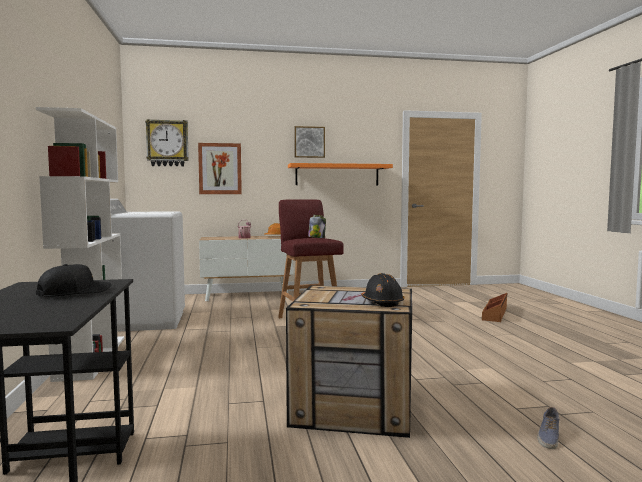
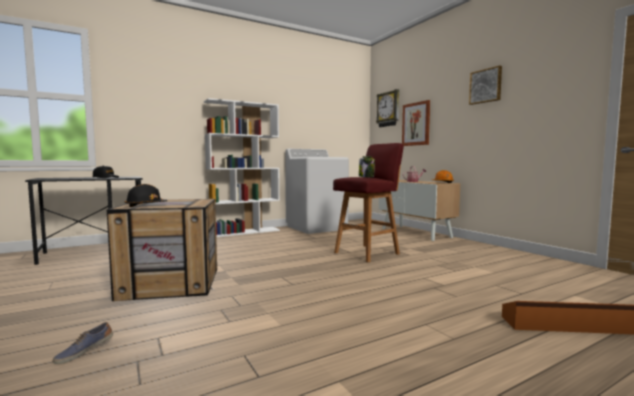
camera: 70 degrees right, 0 degrees up
orange shelf [288,163,393,186] -> none
shoe [537,407,559,449] -> shoe turned 60 degrees counterclockwise [53,322,113,364]

